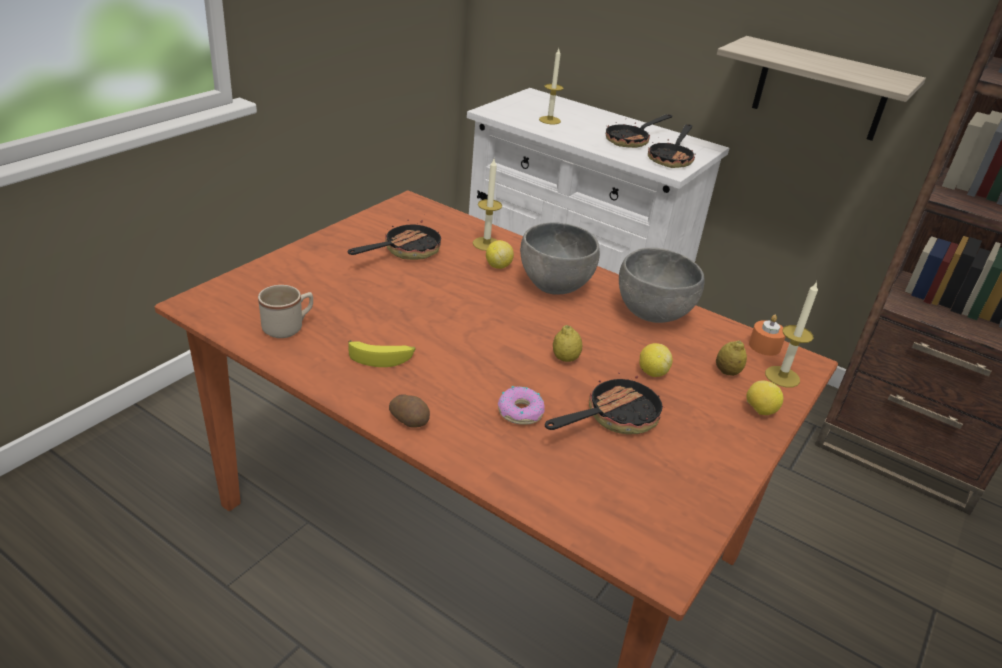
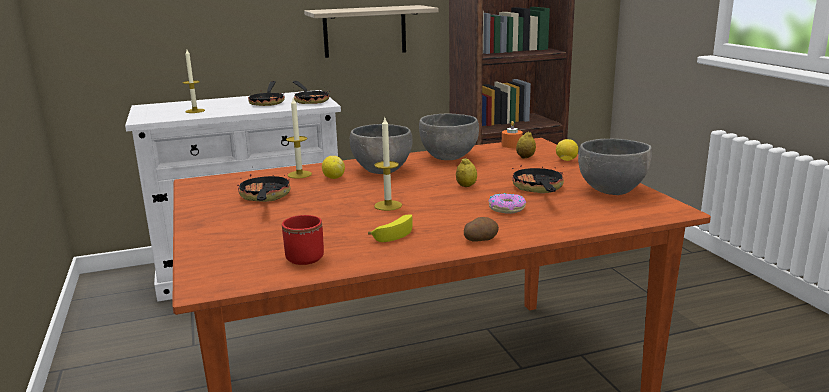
camera: 50 degrees left, 15 degrees down
beige mug [258,285,313,338] -> red mug [282,215,324,265]
lemon [639,343,673,377] -> none
candle [765,281,818,388] -> candle moved to [374,118,402,211]
none -> grey bowl [578,139,652,195]

